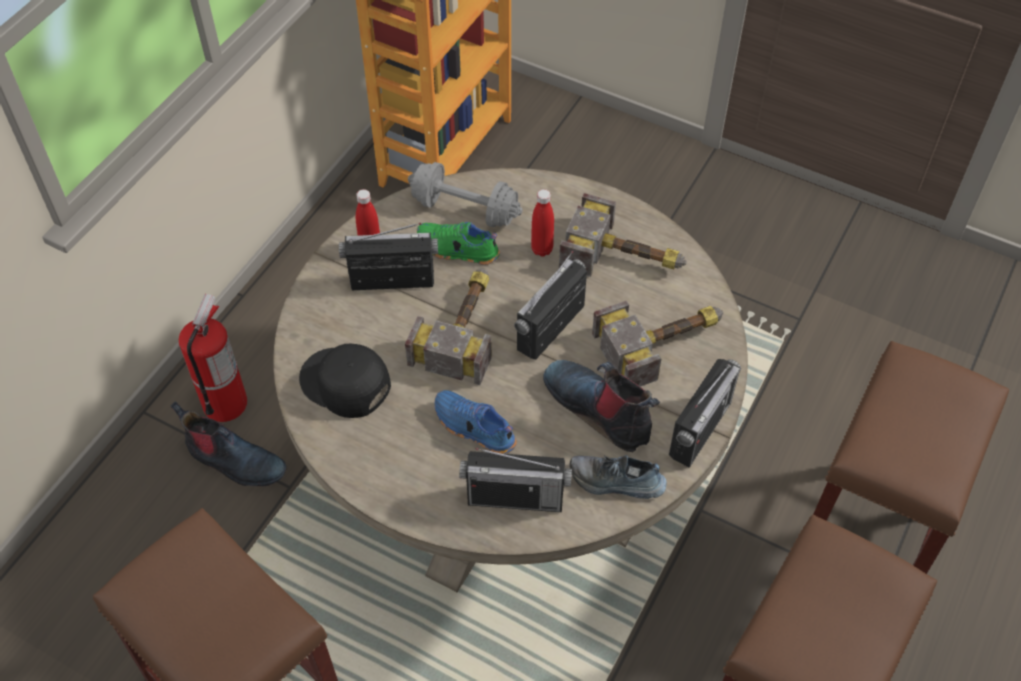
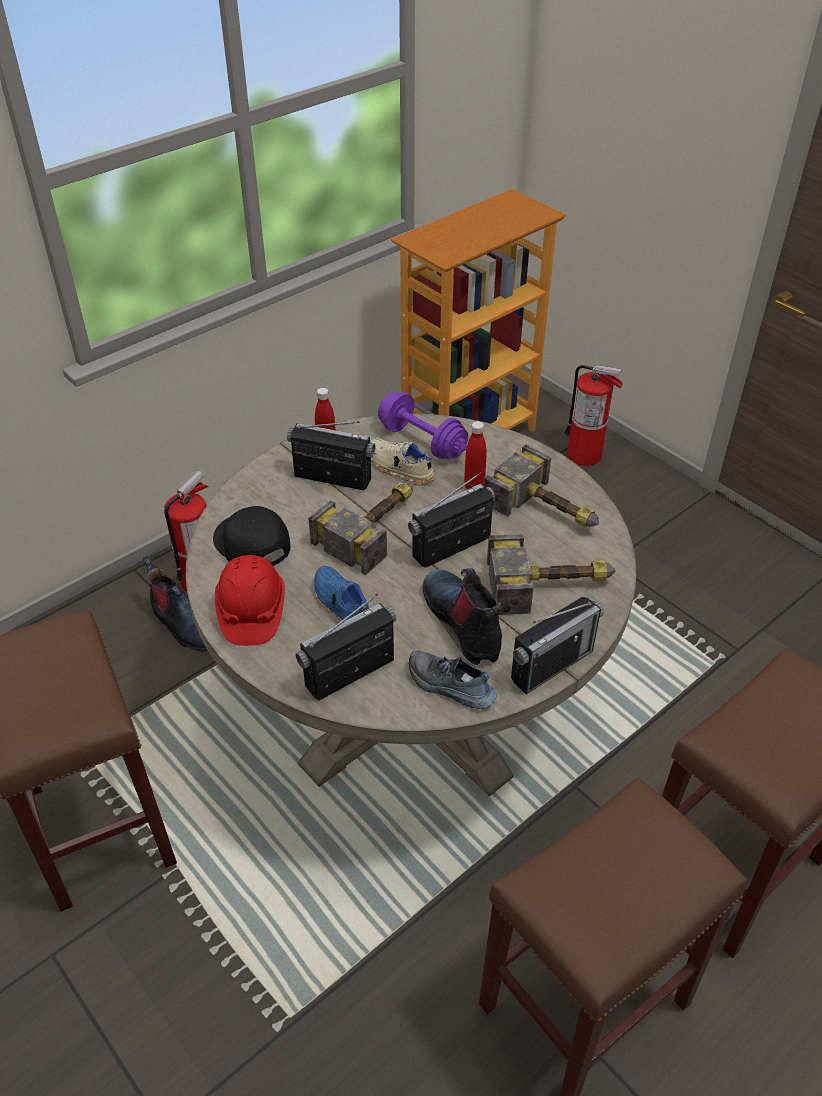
camera: 20 degrees right, 10 degrees down
grey dumbbell [408,162,523,227] -> purple dumbbell [378,392,468,459]
green shoe [417,222,500,265] -> beige shoe [370,439,435,485]
radio [459,448,572,512] -> radio turned 120 degrees clockwise [296,593,396,700]
none -> red hard hat [215,555,285,646]
none -> fire extinguisher [564,365,623,466]

